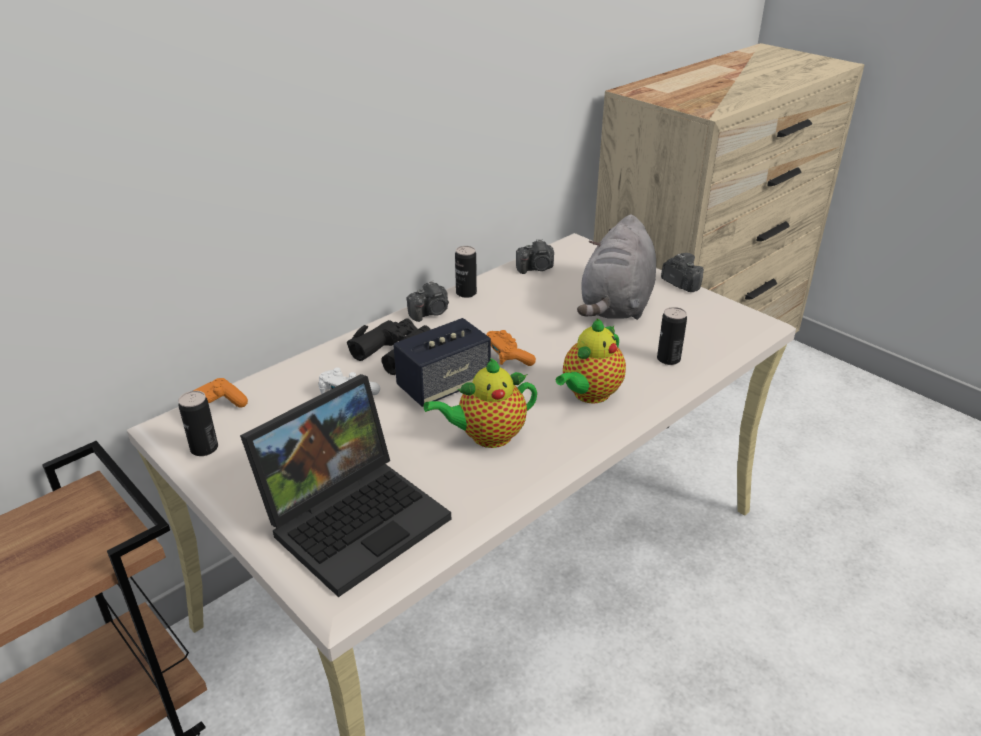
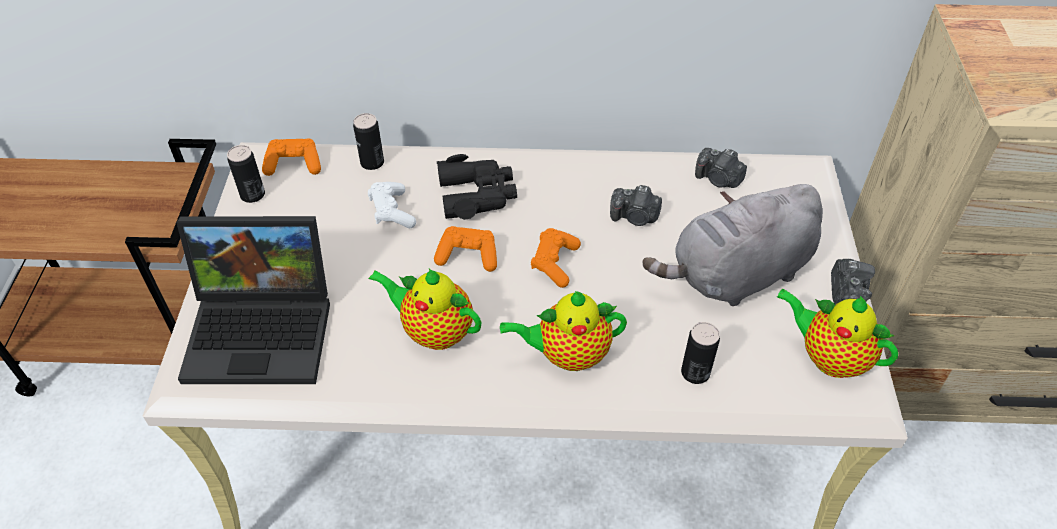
camera: 45 degrees right, 15 degrees up
speaker [393,318,491,407] -> orange game controller [434,226,497,272]
camera [406,281,449,322] -> camera moved to [610,185,662,226]
can [455,246,477,298] -> can moved to [353,113,384,170]
none -> teapot [777,289,898,378]

